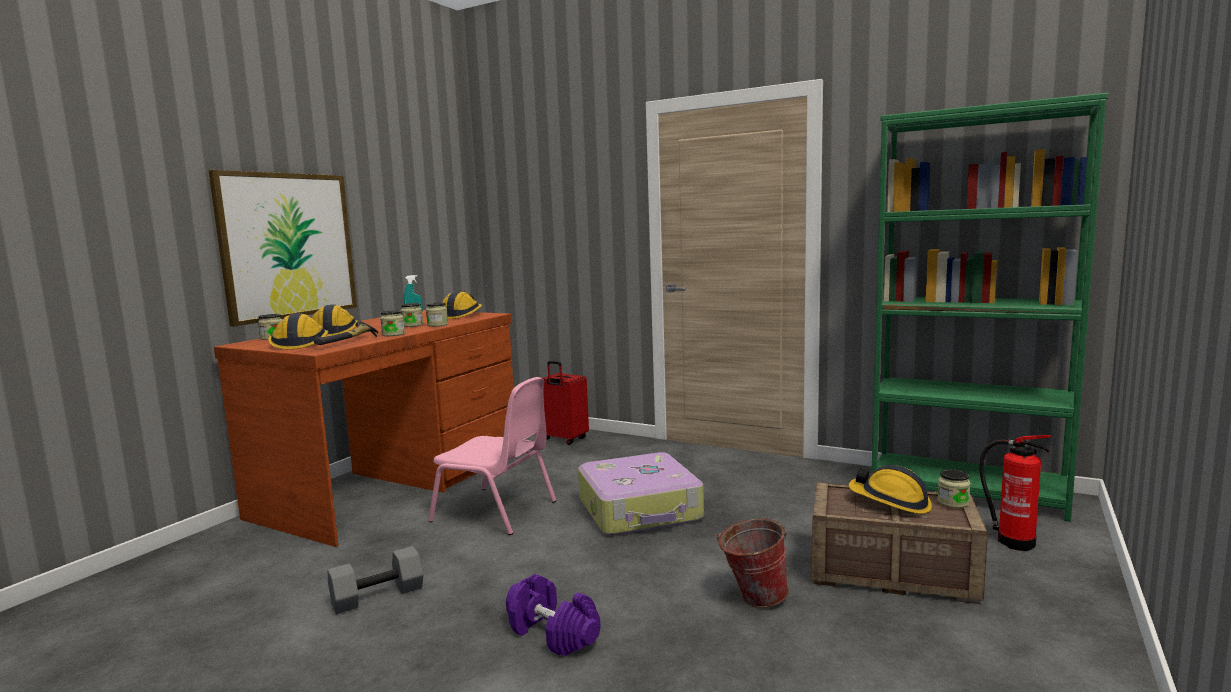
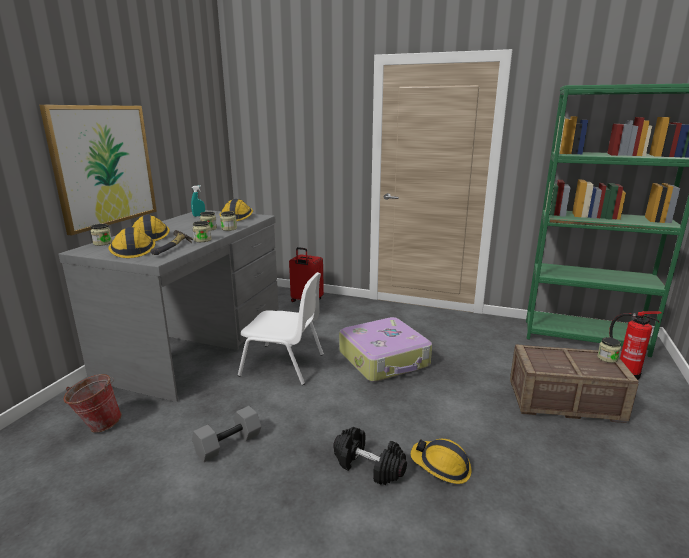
camera: 10 degrees left, 10 degrees up
brown desk [214,310,514,547] -> grey desk [59,210,279,402]
pink chair [428,377,556,535] -> white chair [238,272,324,385]
purple dumbbell [506,574,600,656] -> black dumbbell [333,427,407,485]
bucket [716,519,789,608] -> bucket moved to [63,374,122,433]
hard hat [849,465,932,514] -> hard hat moved to [411,439,471,484]

